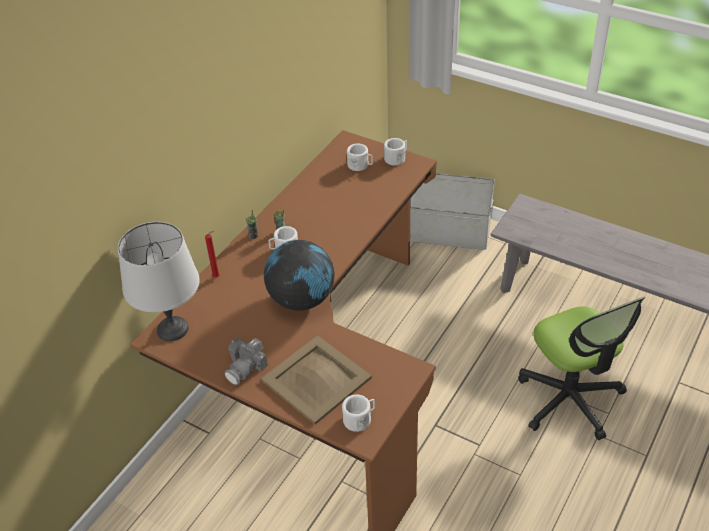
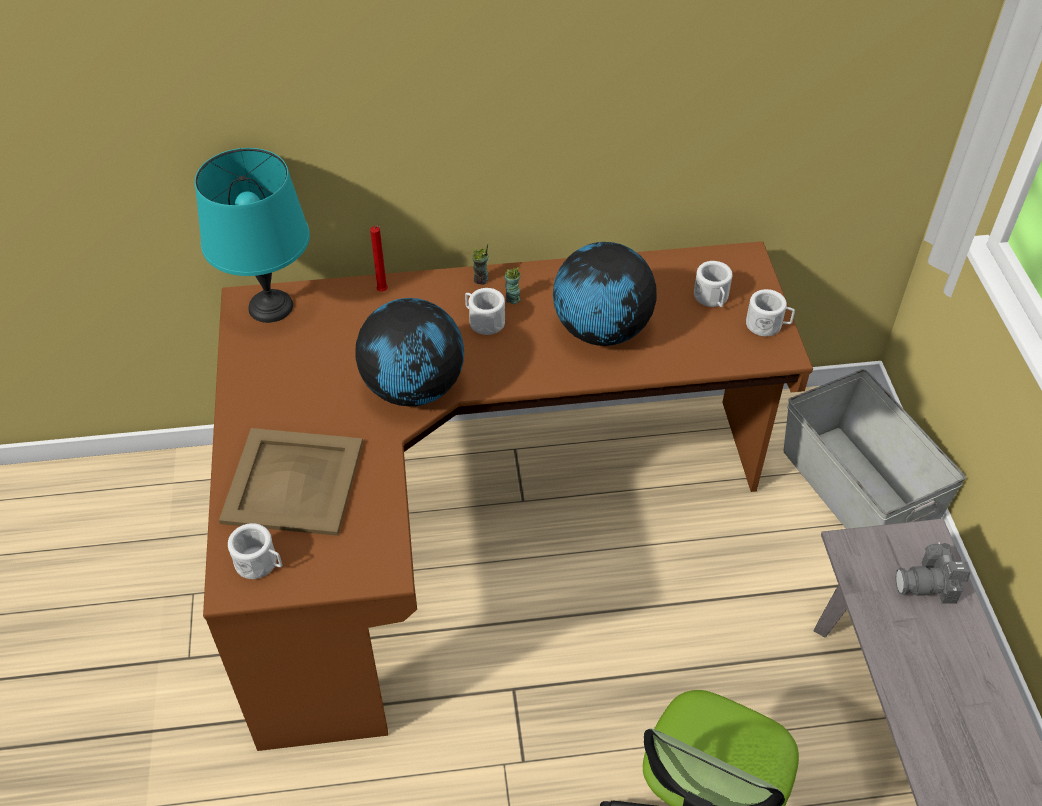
camera: 50 degrees right, 5 degrees up
grey table lamp [118,222,200,341] -> turquoise table lamp [195,148,310,323]
camera [224,338,268,385] -> camera moved to [895,542,971,604]
none -> globe [553,242,656,346]

